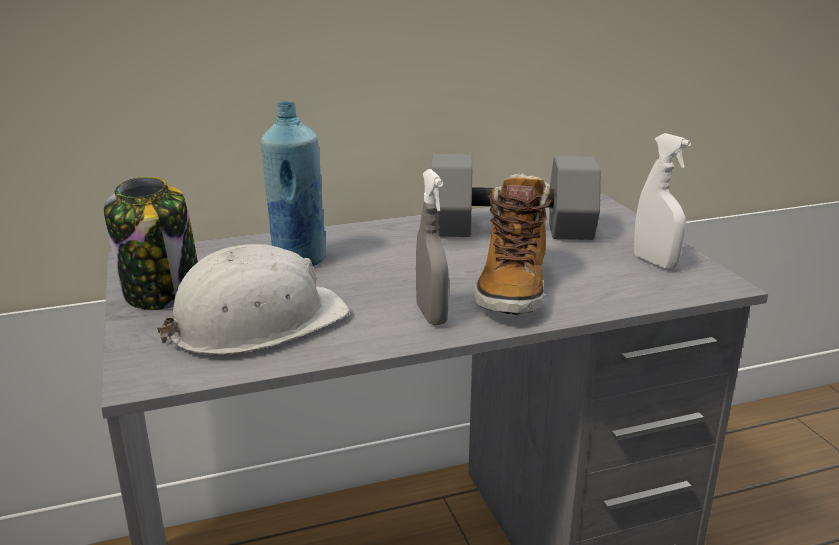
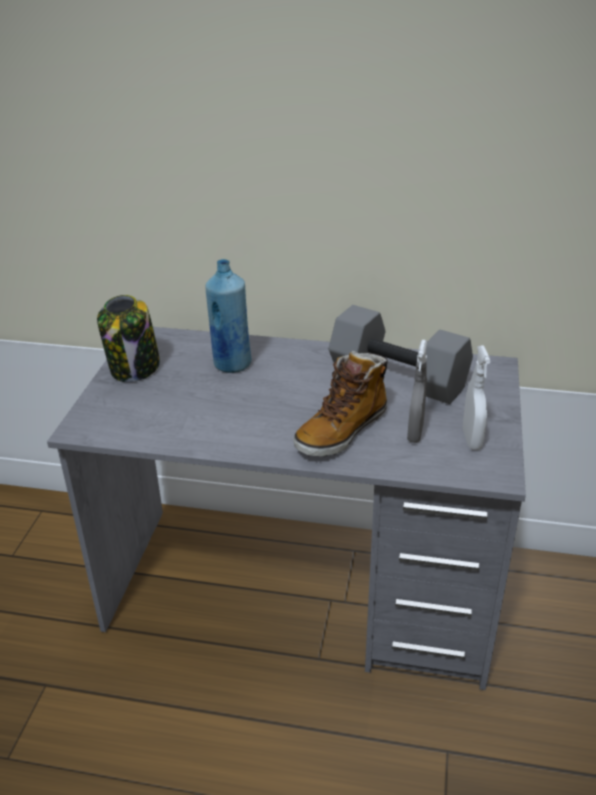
camera: 30 degrees right, 10 degrees up
white hard hat [157,244,350,355] -> none
grey spray bottle [416,169,449,325] -> grey spray bottle moved to [407,340,427,443]

